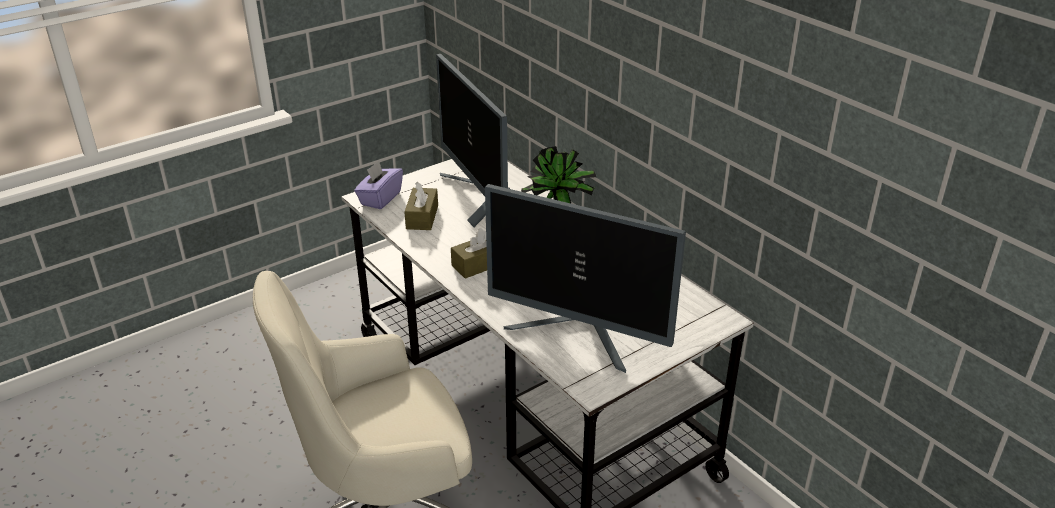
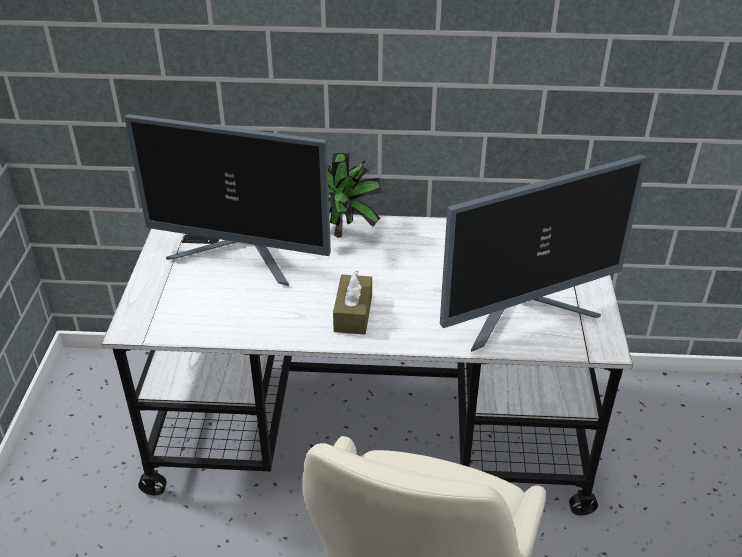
camera: 50 degrees left, 5 degrees up
purple tissue box [354,161,403,209] -> none
brown tissue box [404,182,438,230] -> none

